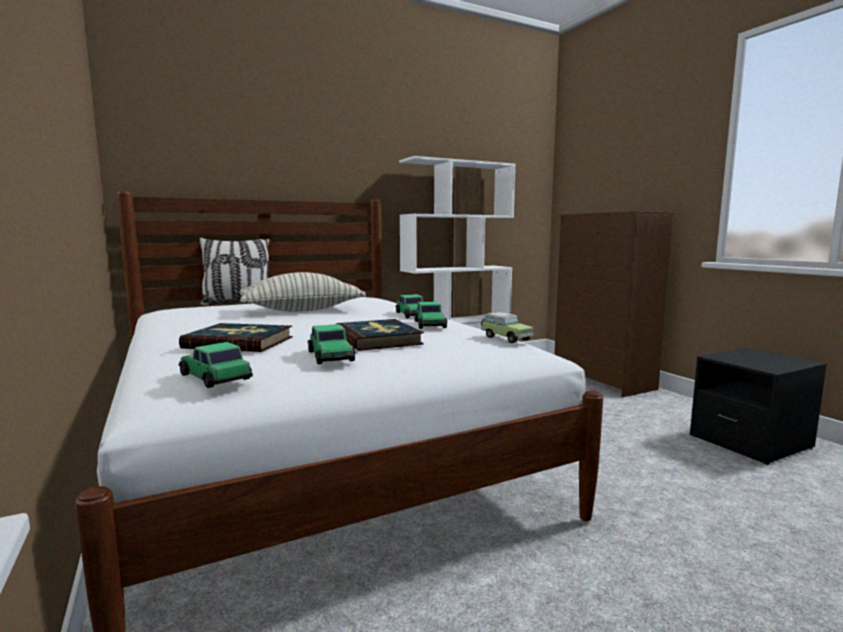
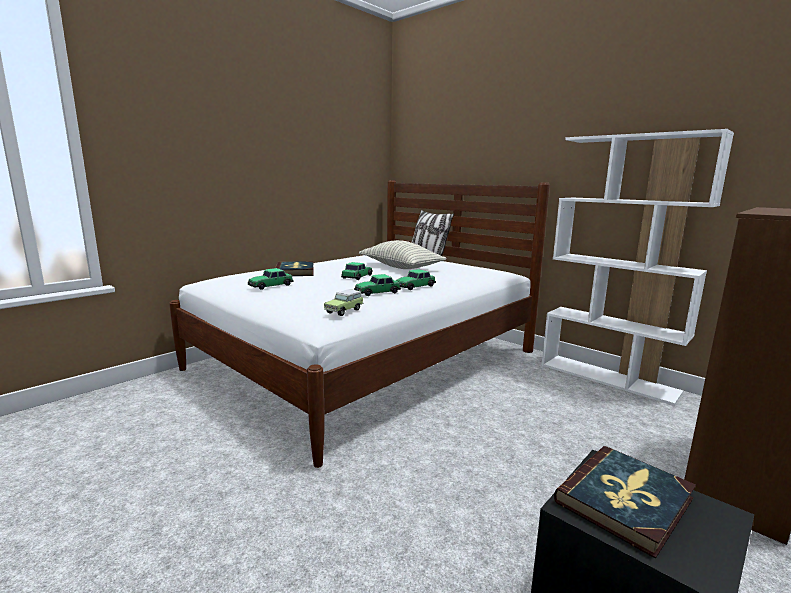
camera: 70 degrees right, 5 degrees up
toy car [179,342,253,388] -> toy car moved to [341,262,373,280]
book [337,319,424,351] -> book moved to [554,446,696,559]

